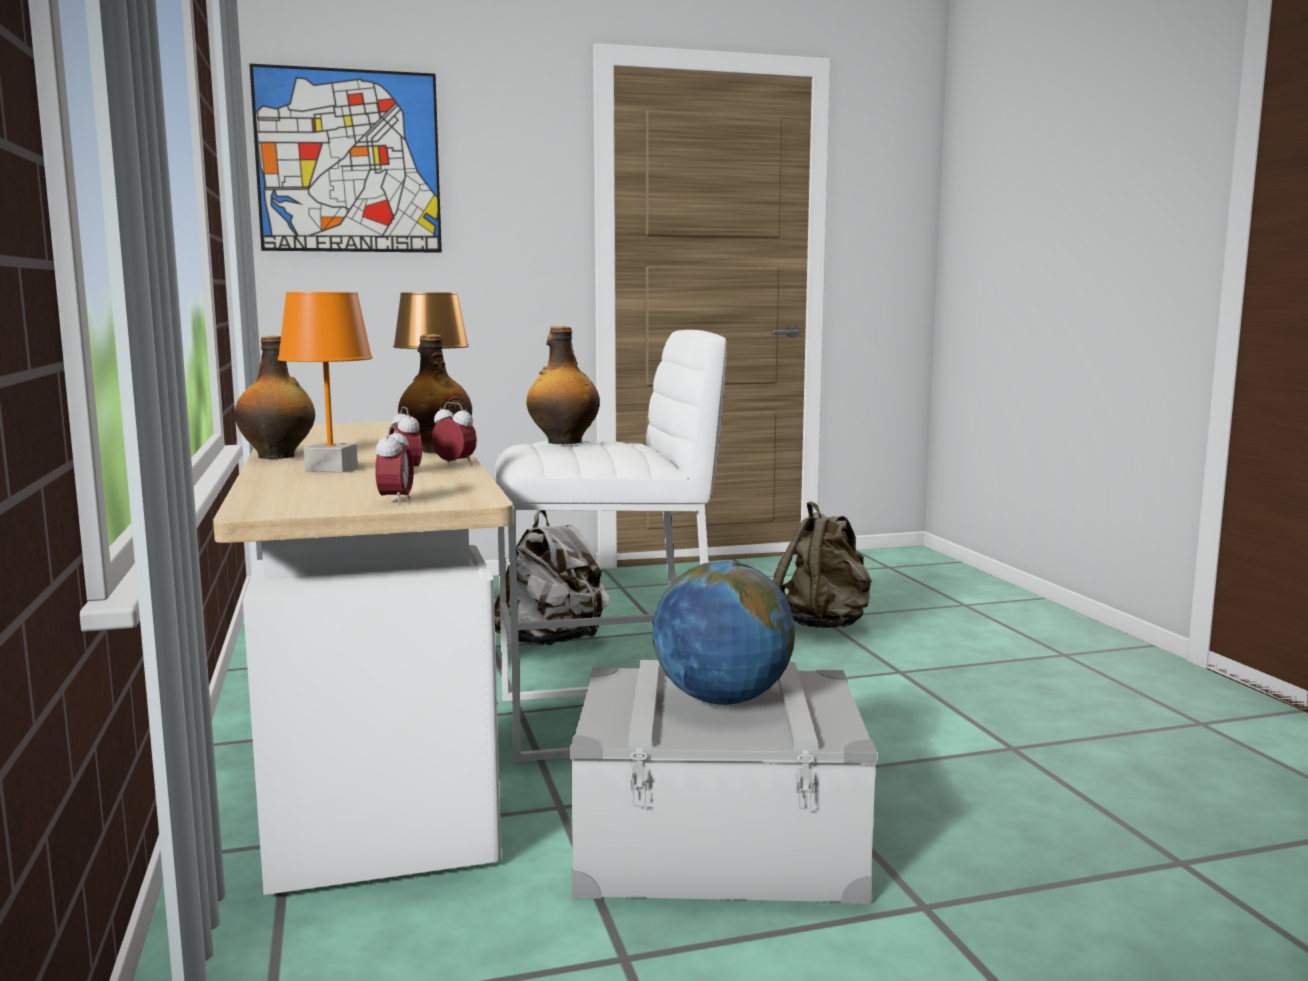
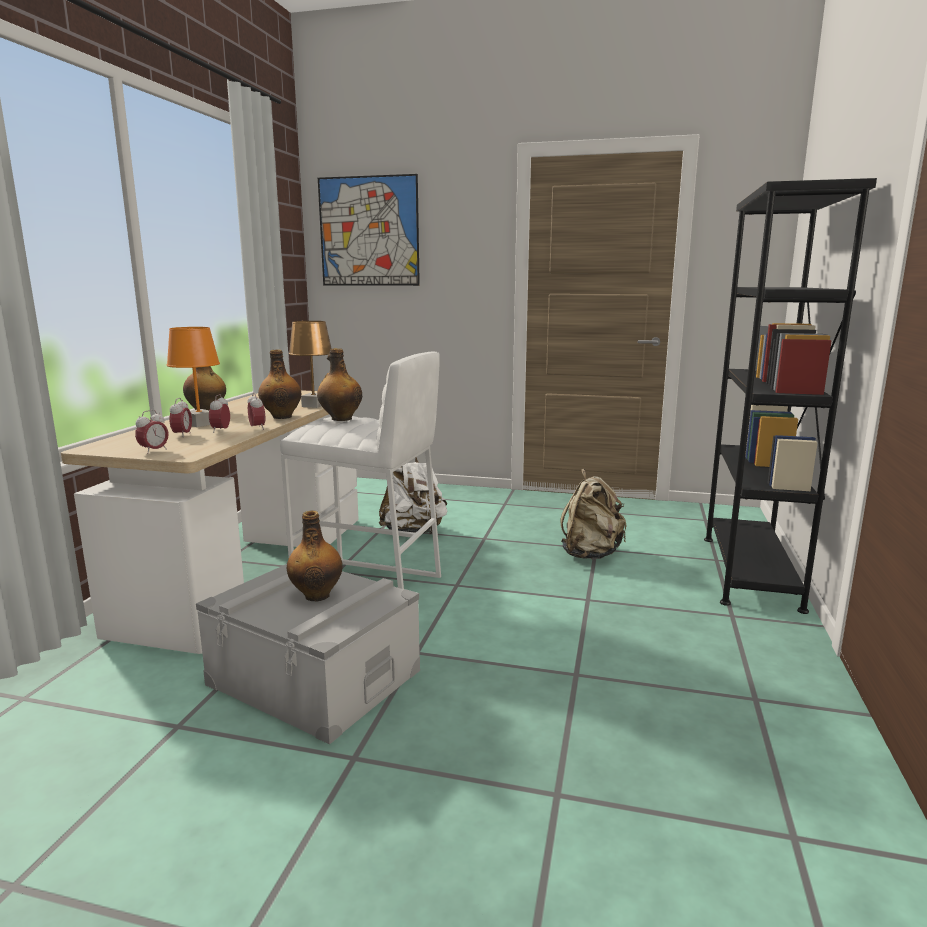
camera: 30 degrees right, 5 degrees up
globe [652,561,795,705] -> bottle [287,511,343,601]
none -> alarm clock [169,398,192,438]
none -> black bookcase [704,178,877,614]

